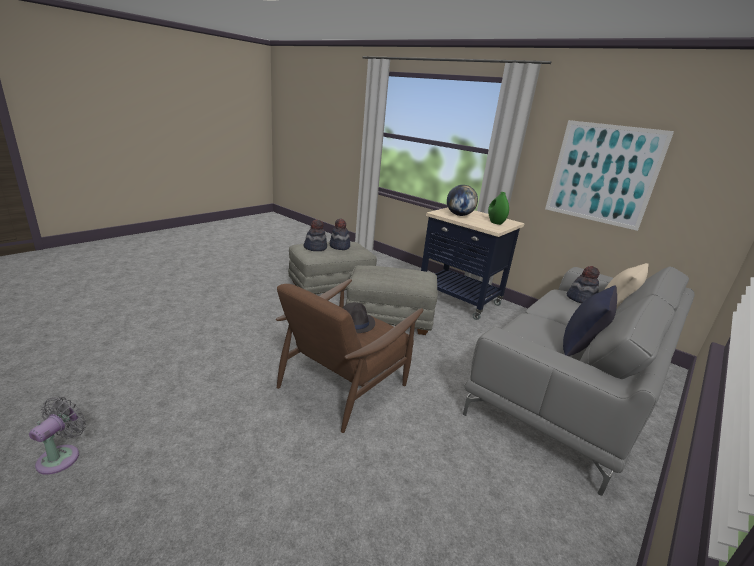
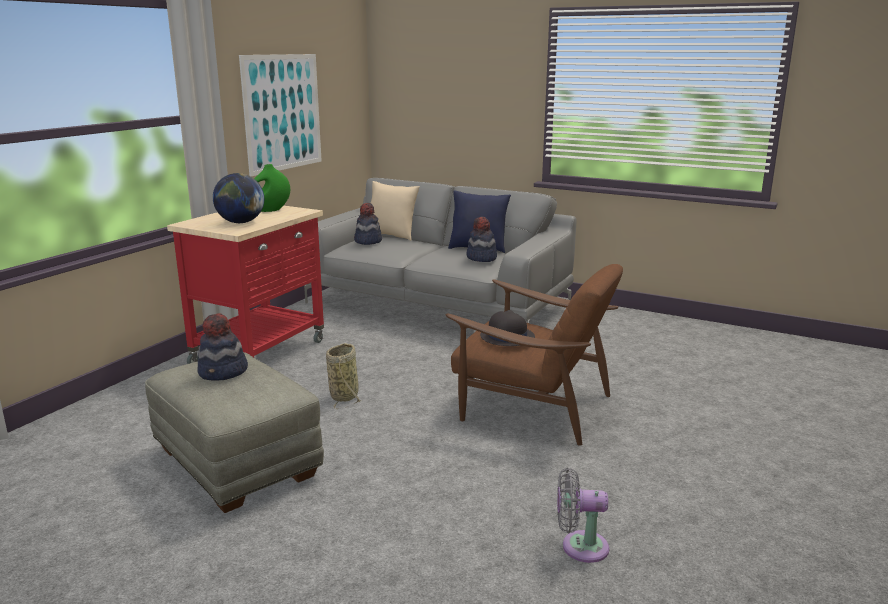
camera: 100 degrees left, 5 degrees down
grey fan [29,396,86,475] -> grey fan moved to [557,468,610,563]
hat [303,219,327,251] -> hat moved to [467,216,497,262]
grey ottoman [346,265,438,335] -> basket [326,343,362,409]
blue cart [421,207,525,320] -> red cart [167,206,324,364]

